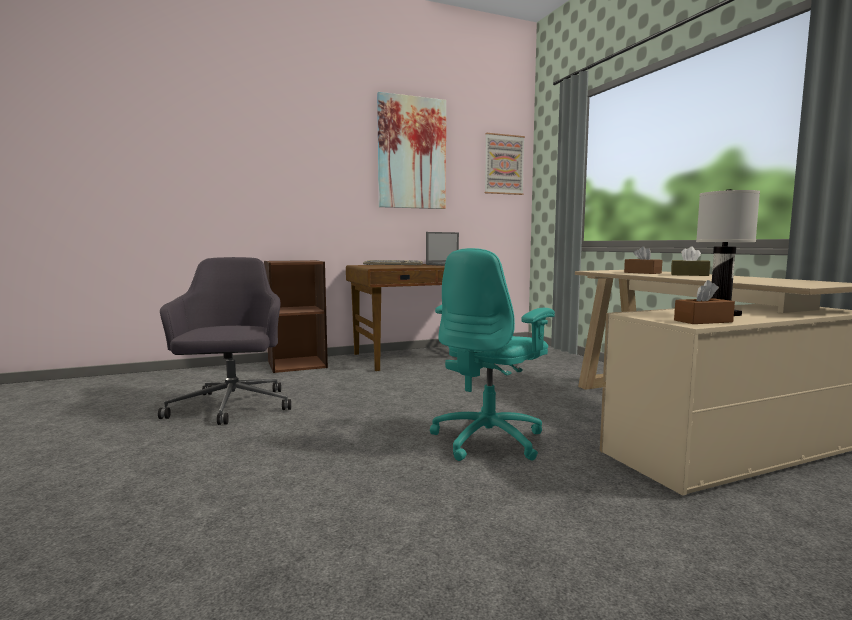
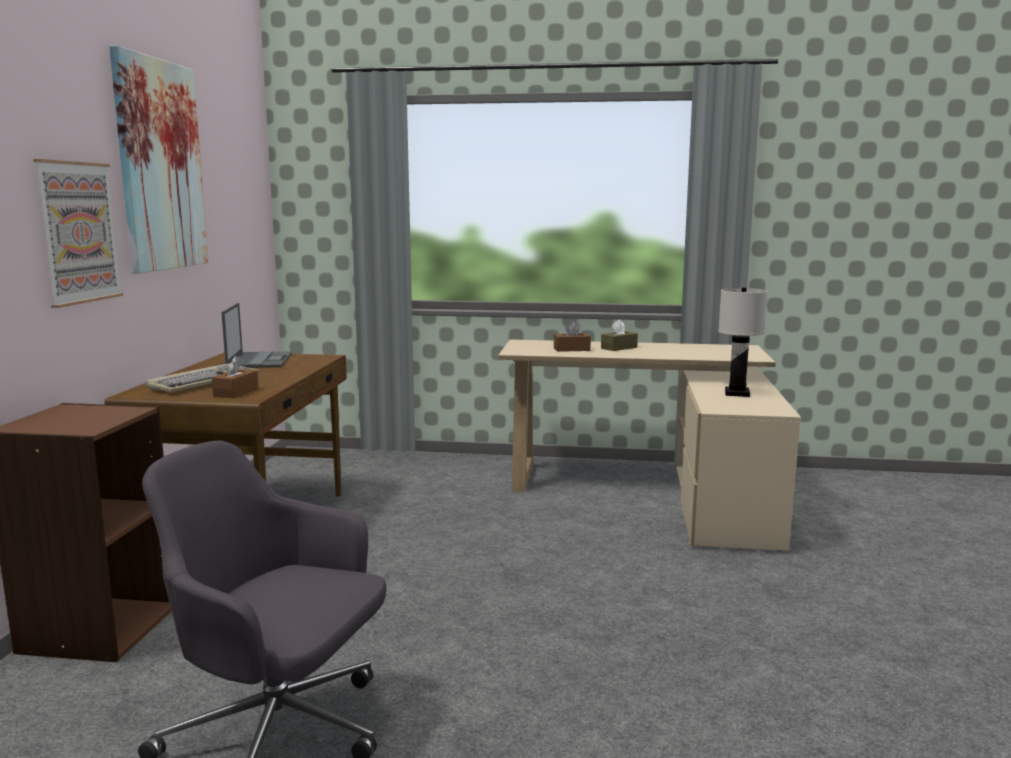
camera: 60 degrees left, 5 degrees up
turquoise office chair [430,248,555,461] -> none
picture [484,133,525,195] -> picture moved to [33,159,123,308]
brown tissue box [674,280,735,324] -> brown tissue box moved to [212,356,259,398]

